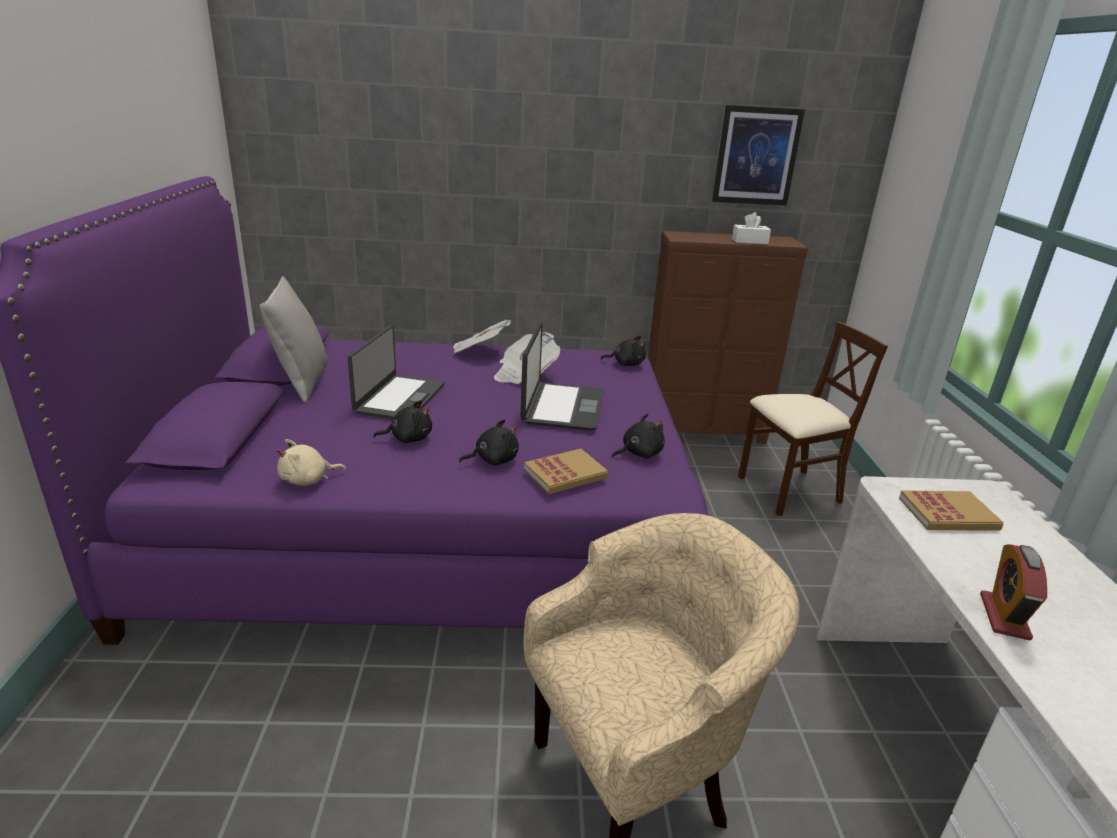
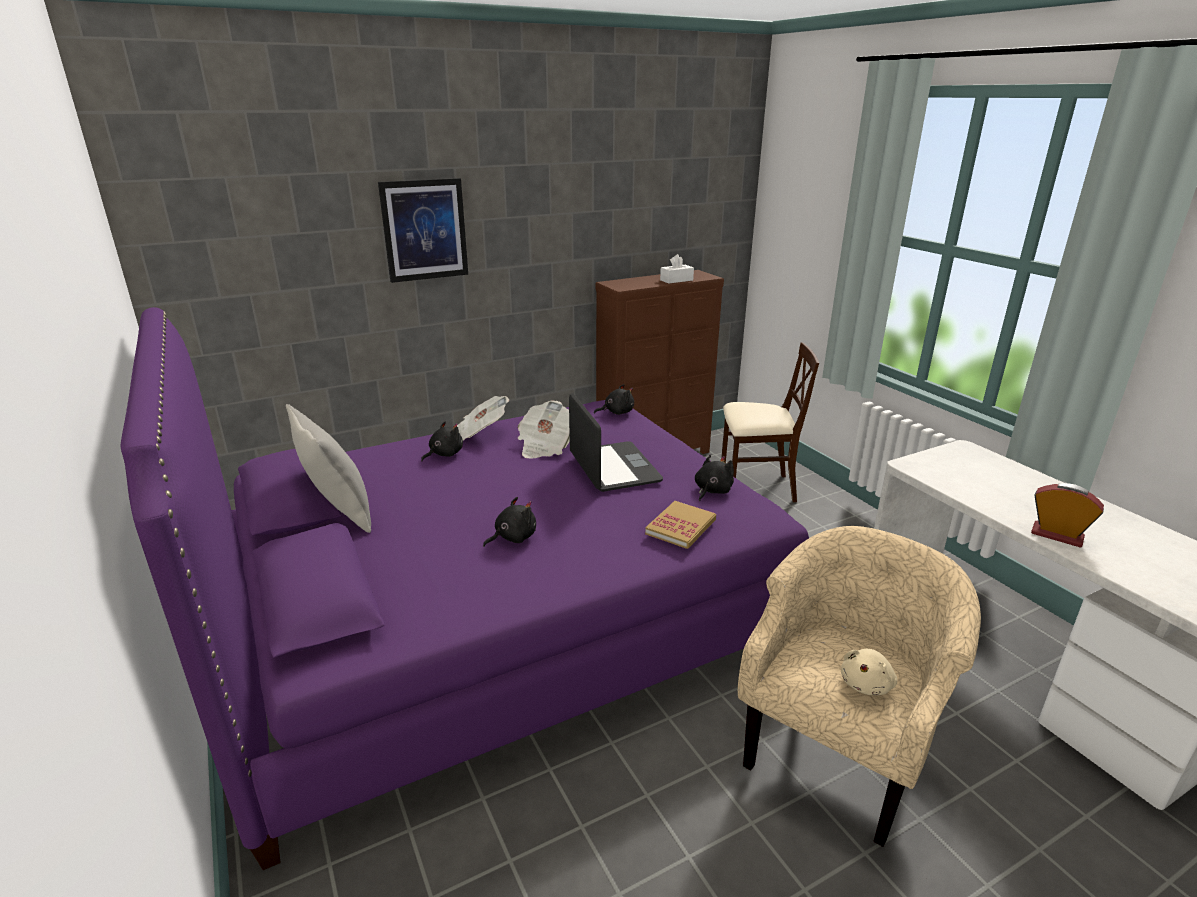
camera: 25 degrees left, 0 degrees up
beige plush toy [277,439,346,486] -> beige plush toy moved to [841,649,897,695]
laptop [348,325,445,419] -> none
black plush toy [459,419,519,466] -> black plush toy moved to [421,421,463,461]
picture [712,105,805,206] -> picture moved to [378,178,468,283]
beige chair [738,322,888,516] -> beige chair turned 45 degrees clockwise [721,342,819,502]
book [899,490,1004,531] -> none
alarm clock [980,544,1047,640] -> alarm clock turned 135 degrees clockwise [1031,483,1104,548]

